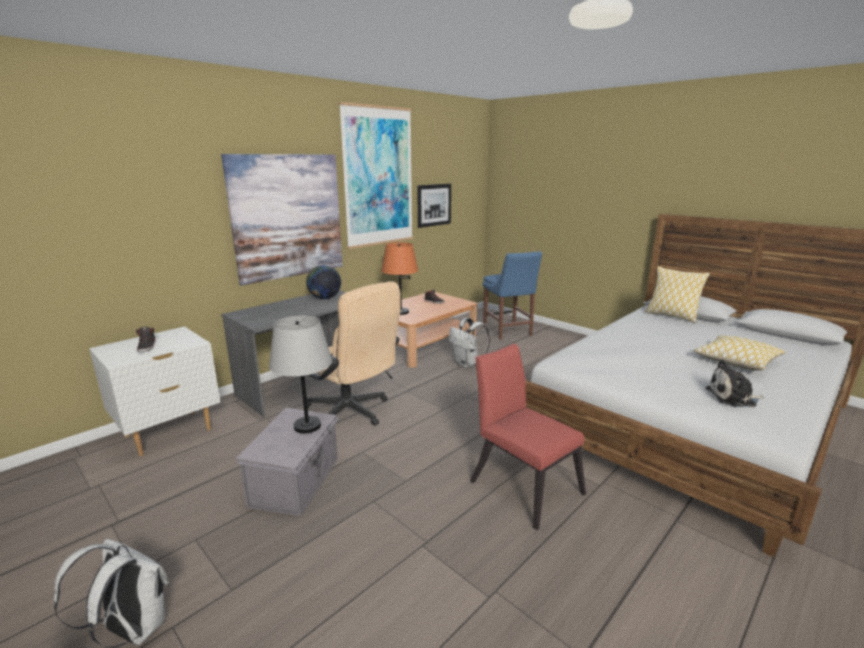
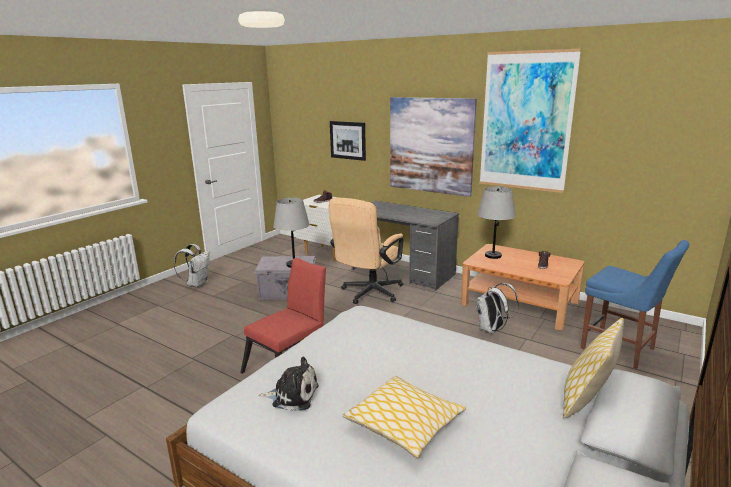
camera: 80 degrees right, 0 degrees up
globe [306,265,341,299] -> none
orange table lamp [381,242,418,315] -> grey table lamp [477,187,516,259]
picture [417,184,451,228] -> picture moved to [330,121,366,161]
blue chair [483,251,542,340] -> blue chair turned 105 degrees counterclockwise [581,240,689,369]
plush toy [706,360,764,407] -> plush toy turned 105 degrees clockwise [259,357,319,411]

